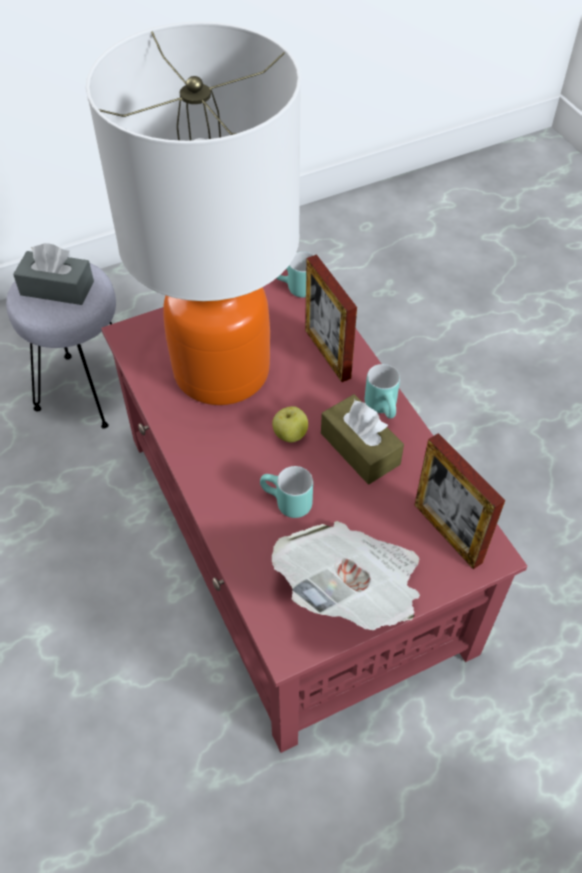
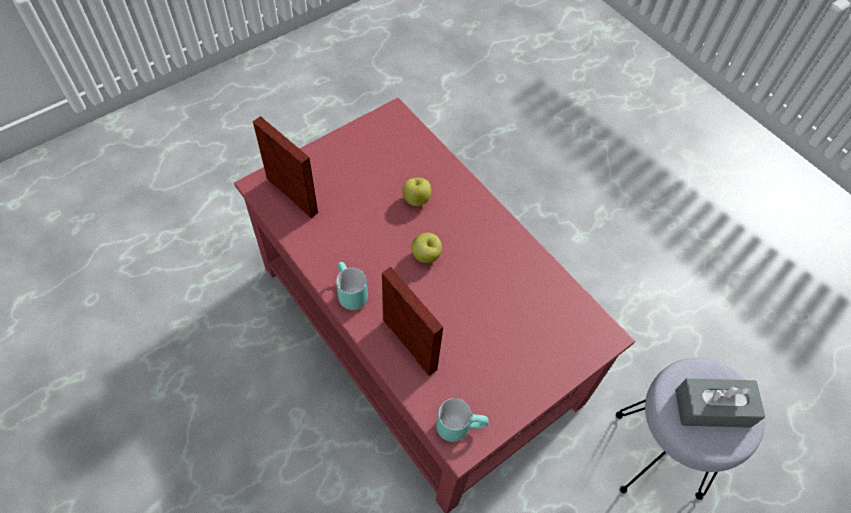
camera: 165 degrees right, 5 degrees up
table lamp [86,21,301,405] -> none
turquoise mug [260,466,313,518] -> apple [402,178,431,206]
newspaper [272,521,420,630] -> none
brown tissue box [321,394,404,484] -> none

